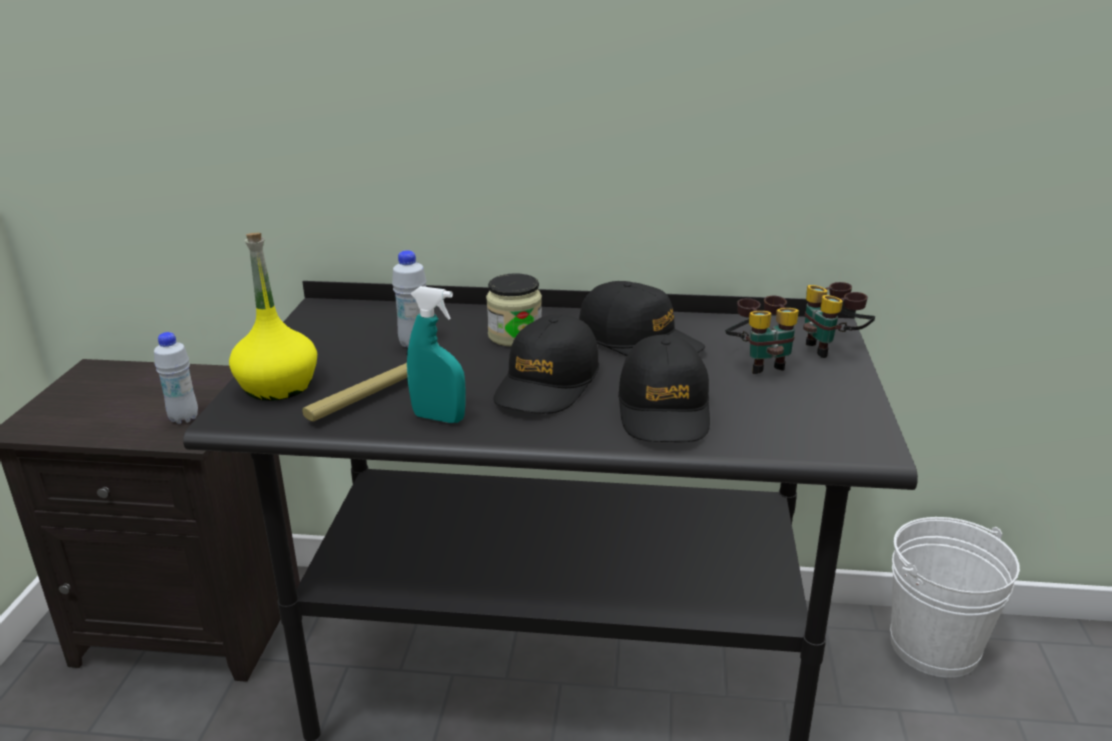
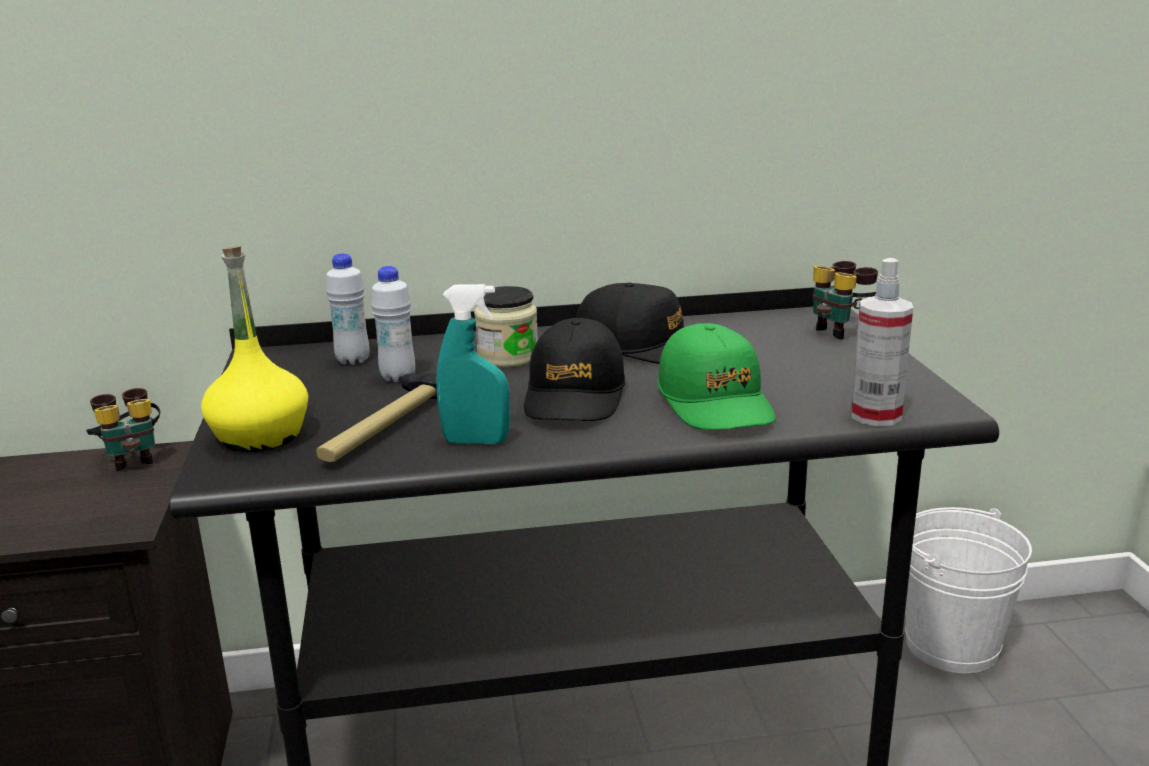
camera: 15 degrees left, 5 degrees down
white bottle [154,332,198,424] -> white bottle moved to [326,253,370,365]
black cap [618,334,710,442] -> green cap [658,323,776,430]
binoculars [725,296,799,374] -> binoculars moved to [86,388,161,472]
none -> spray bottle [851,258,913,426]

